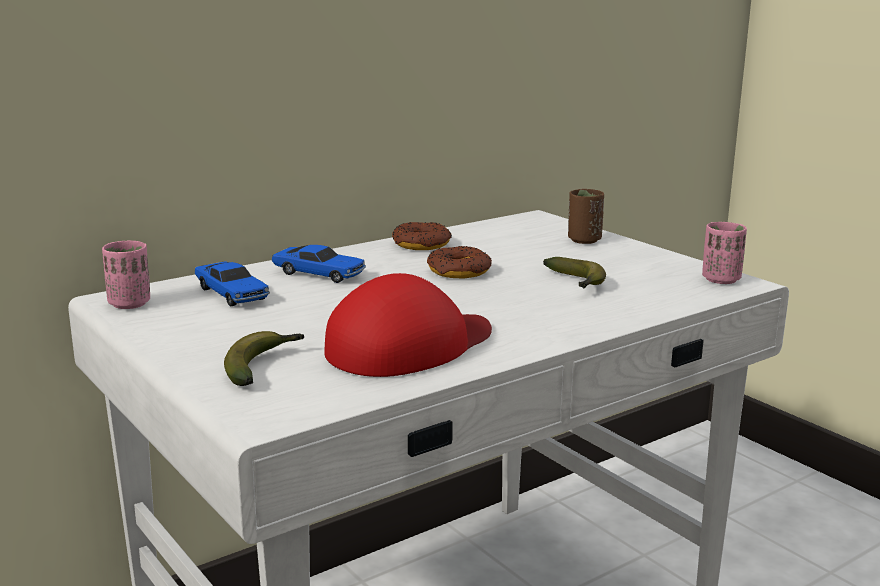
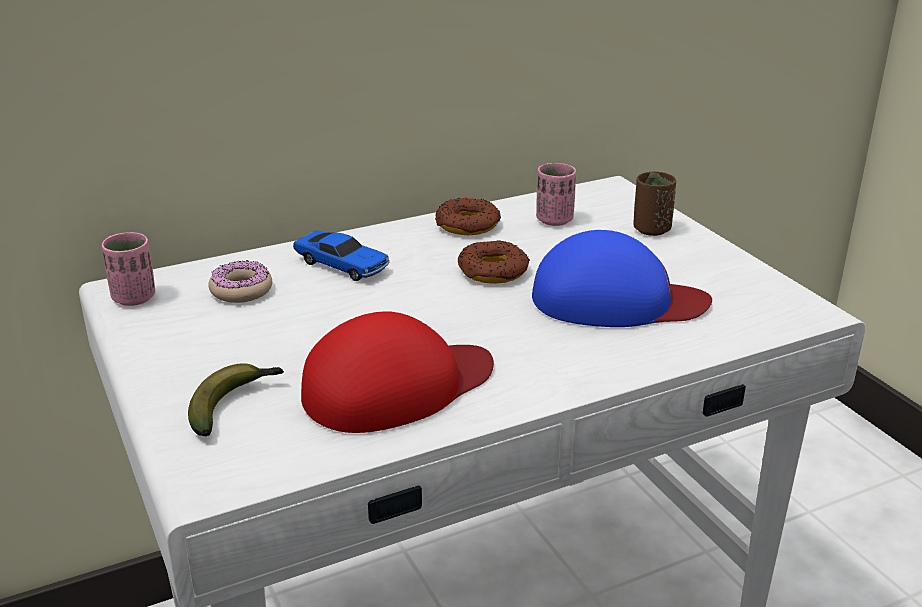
camera: 10 degrees right, 10 degrees up
toy car [195,261,270,306] -> donut [208,261,272,303]
banana [543,257,606,289] -> blue cap [532,230,712,327]
pink cup [702,222,747,284] -> pink cup moved to [536,163,576,226]

